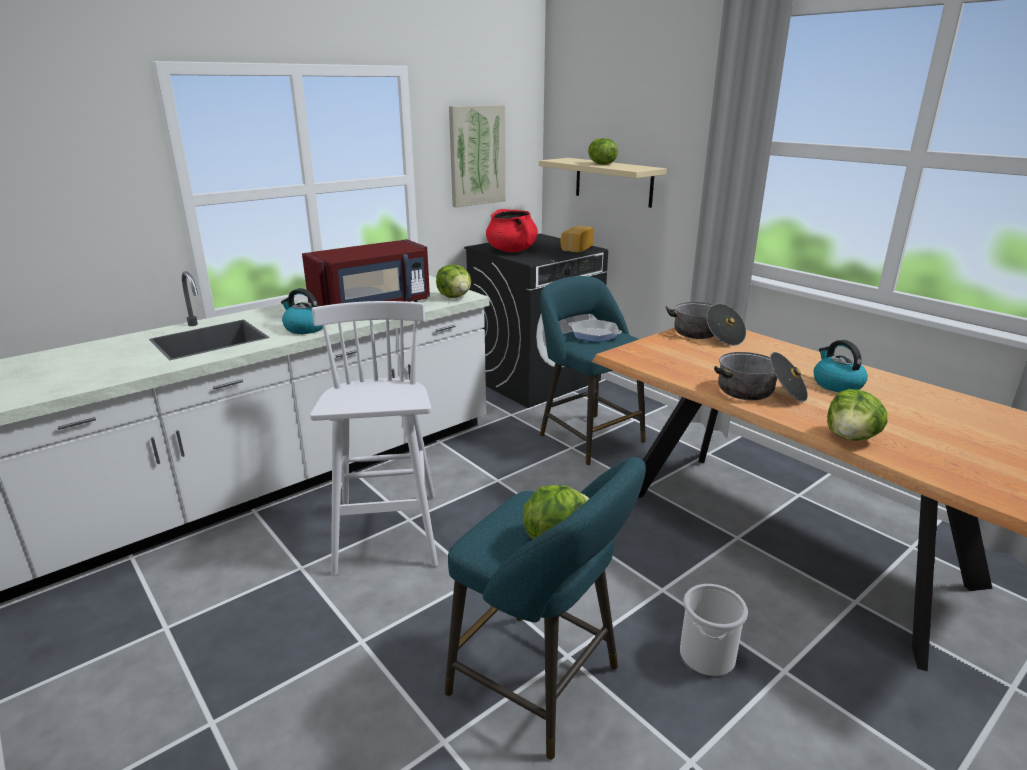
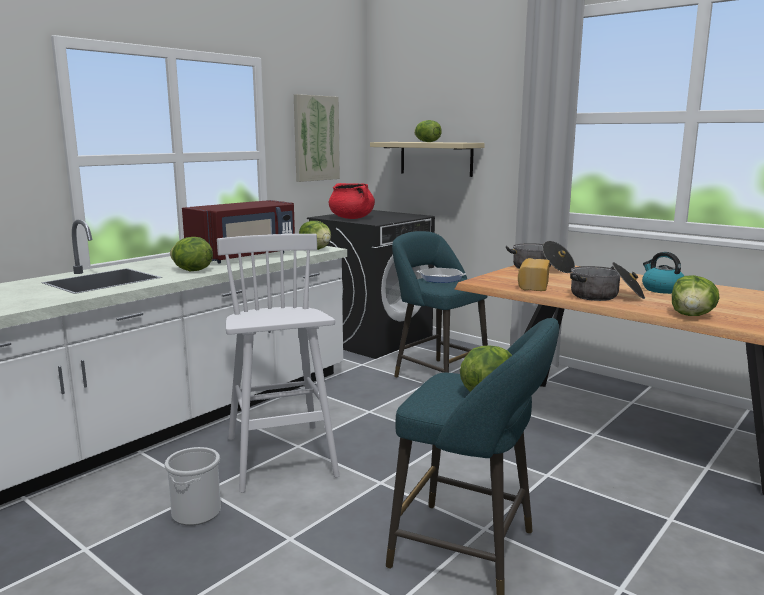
camera: 10 degrees left, 10 degrees down
kettle [281,288,323,334] -> lettuce [170,237,213,271]
bread [560,226,594,252] -> bread moved to [518,258,550,291]
bucket [680,584,748,676] -> bucket moved to [164,447,221,525]

